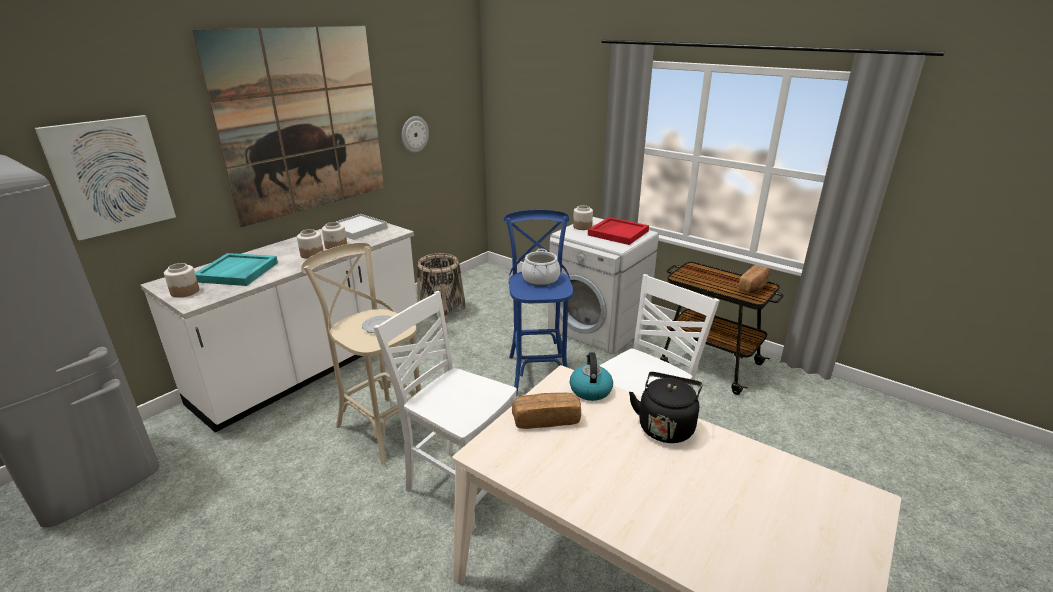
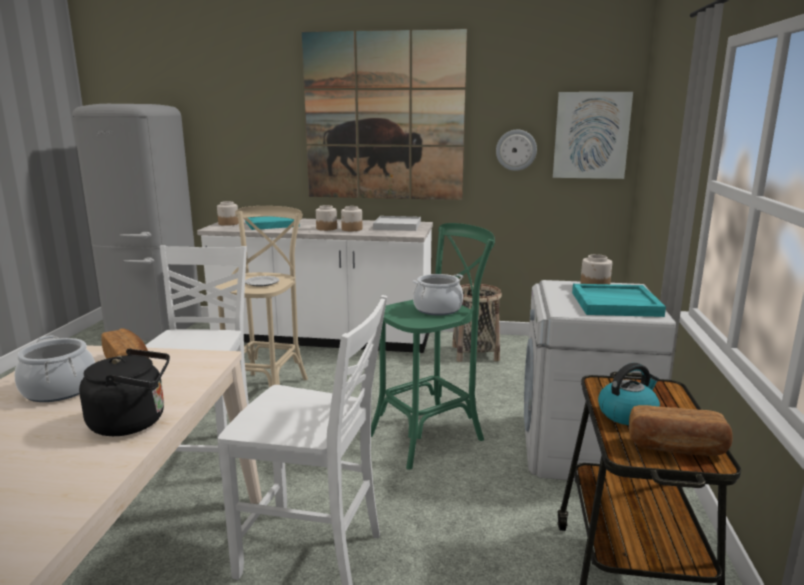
camera: 60 degrees right, 10 degrees down
picture [35,115,176,241] -> picture moved to [553,92,633,179]
blue stool [504,210,573,394] -> green stool [371,223,495,470]
kettle [570,353,613,401] -> kettle moved to [598,363,660,425]
red tray [588,217,649,245] -> turquoise tray [572,284,666,317]
none -> cooking pot [15,335,95,402]

